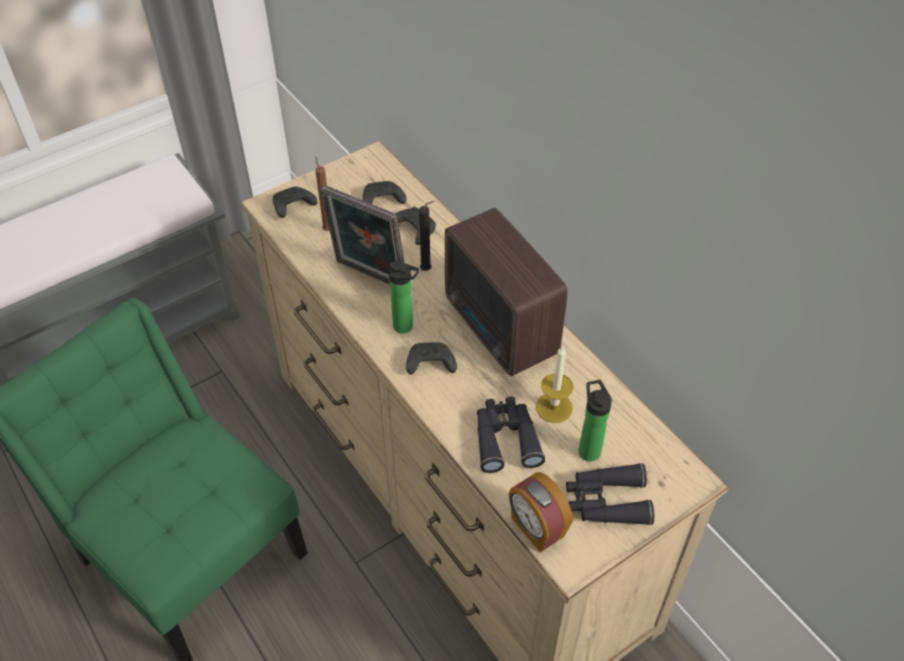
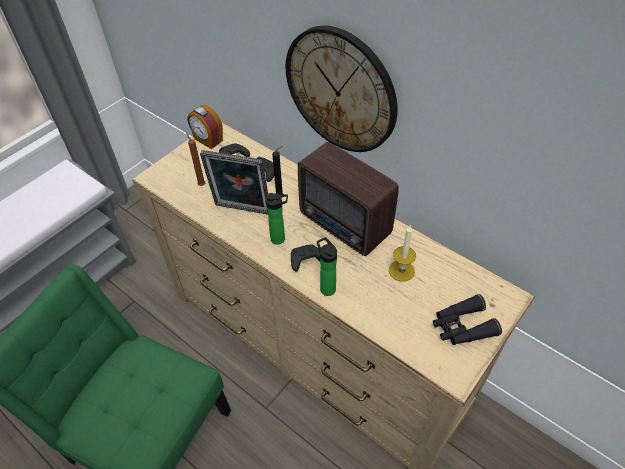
camera: 15 degrees left, 0 degrees up
black game controller [273,187,318,218] -> none
black binoculars [477,396,545,473] -> none
alarm clock [509,472,573,552] -> alarm clock moved to [187,105,223,149]
bottle [579,380,612,461] -> bottle moved to [317,237,337,296]
none -> wall clock [285,25,398,152]

